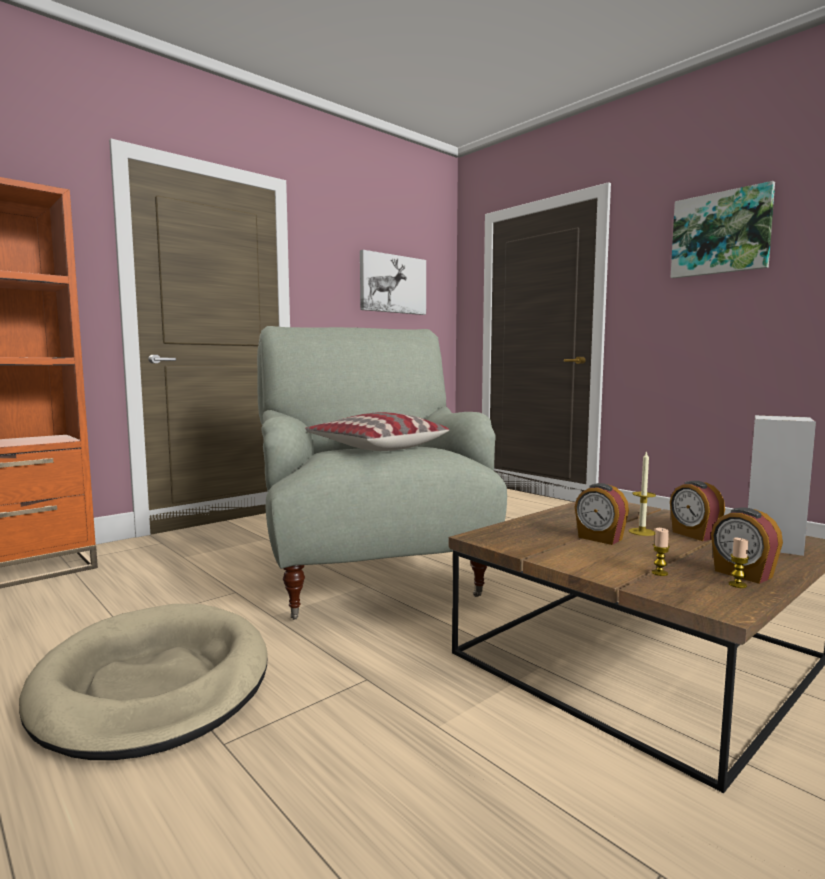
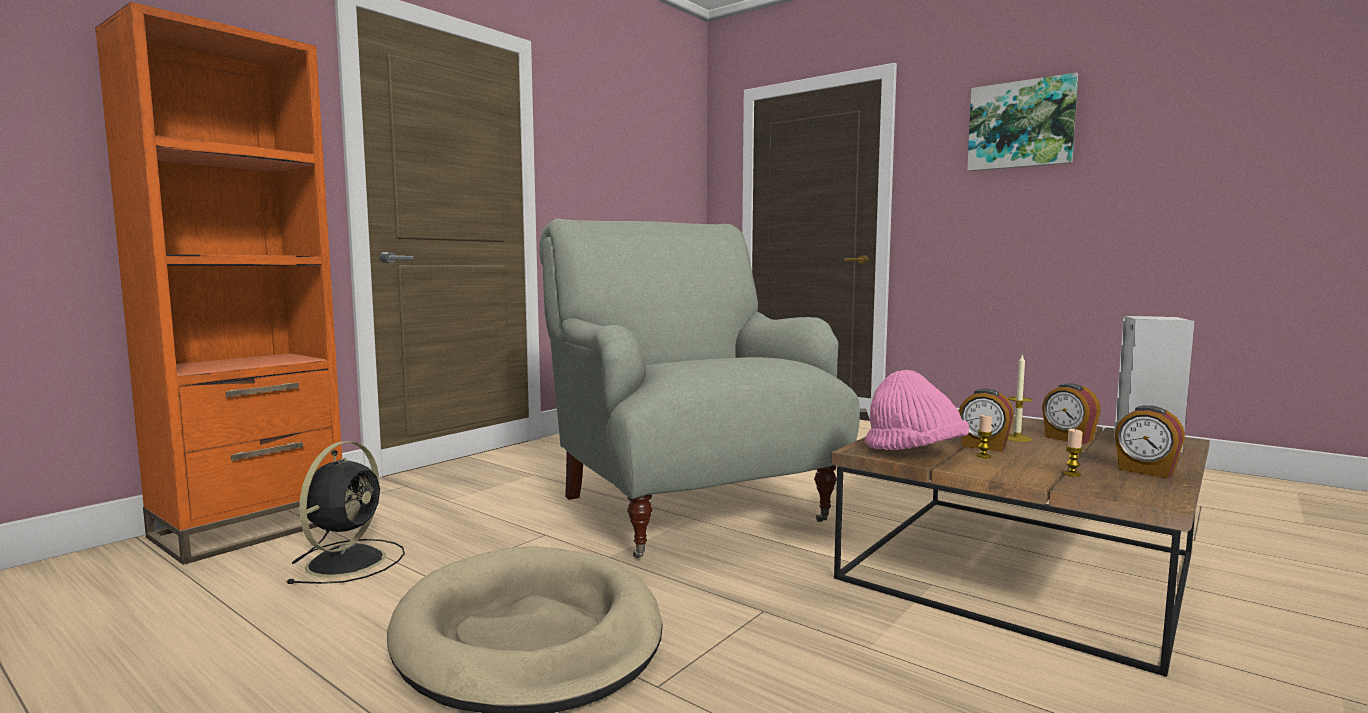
camera: 10 degrees left, 0 degrees up
pillow [305,412,449,451] -> none
picture [360,250,426,315] -> none
candle [729,537,749,588] -> candle moved to [976,415,993,458]
none -> black fan [286,441,405,584]
none -> pink hat [865,370,969,450]

